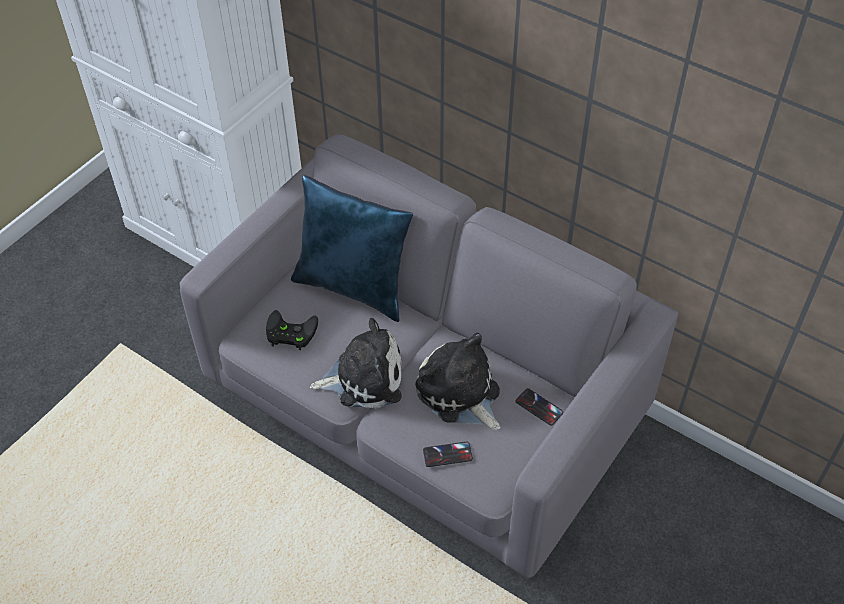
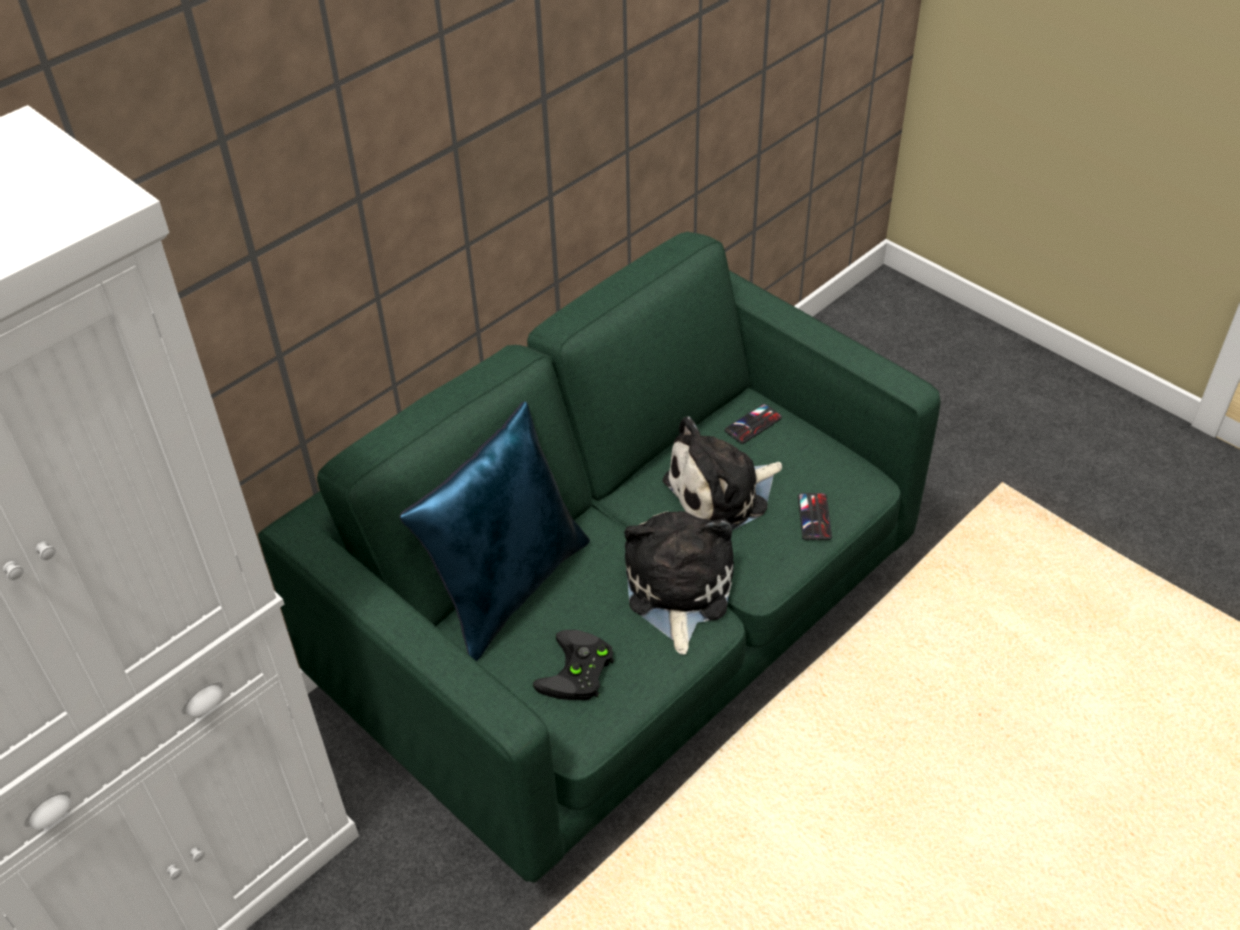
camera: 80 degrees left, 5 degrees down
grey sofa [180,134,679,578] -> green sofa [258,231,941,883]

